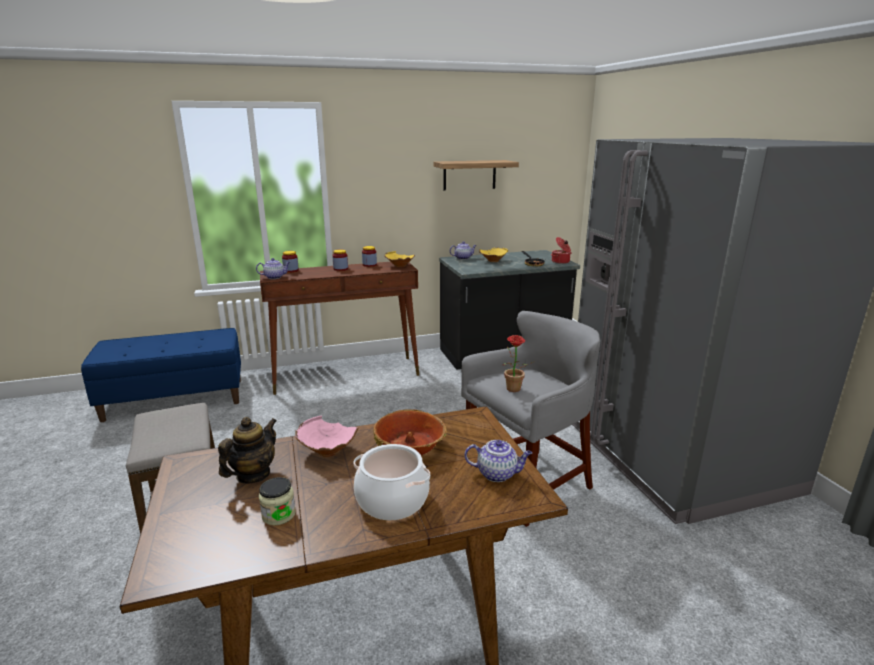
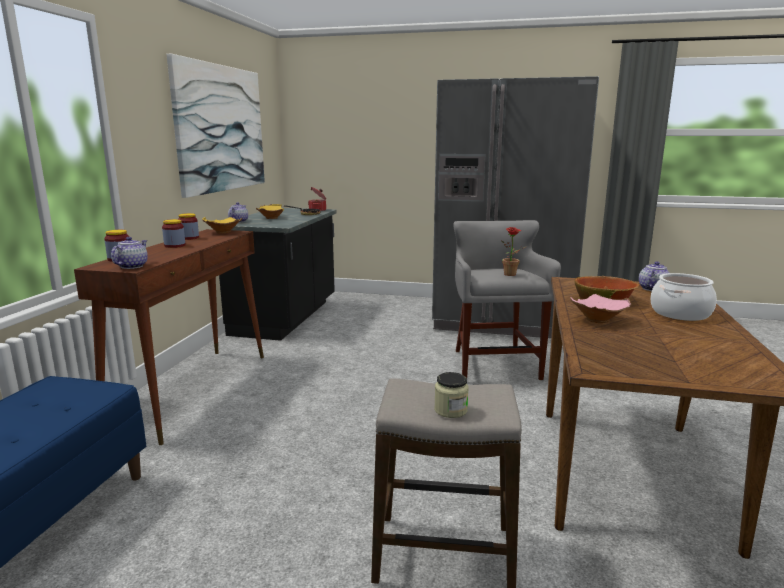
camera: 60 degrees left, 5 degrees down
teapot [218,417,277,484] -> none
jar [259,477,296,526] -> jar moved to [434,372,469,418]
shelf [433,160,519,191] -> picture [167,54,265,198]

